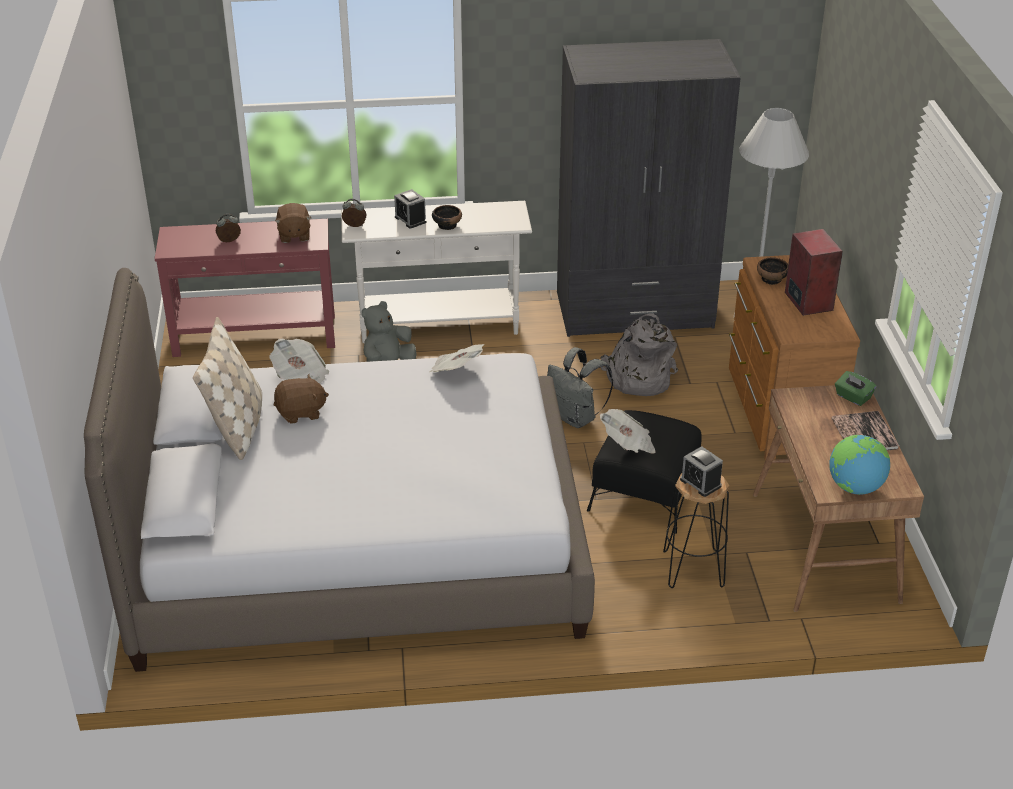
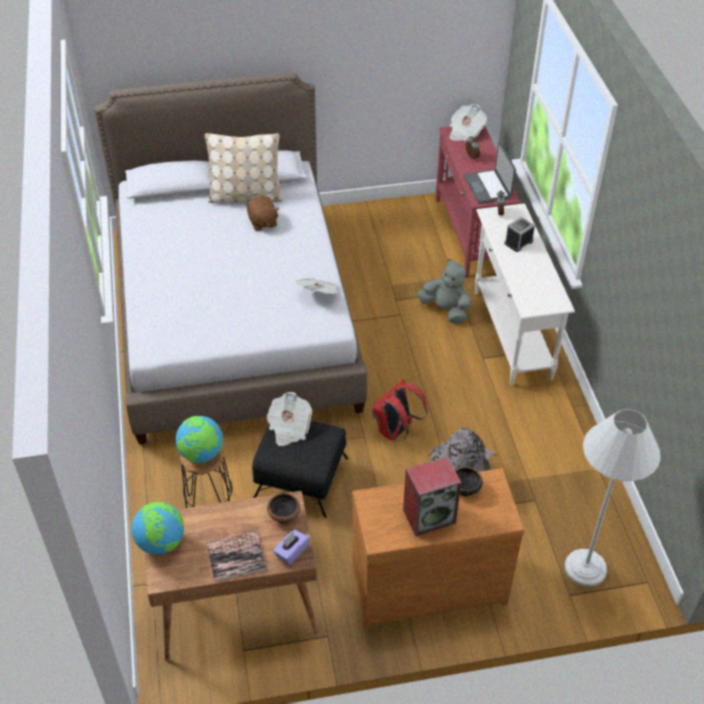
camera: 85 degrees right, 10 degrees up
newspaper [269,338,329,384] -> newspaper moved to [449,104,487,141]
brown plush toy [275,203,311,243] -> laptop [464,142,516,204]
bowl [432,205,462,230] -> bowl moved to [267,493,300,523]
grey backpack [547,347,613,428] -> red backpack [372,379,428,441]
grey wardrobe [557,39,740,337] -> none
alarm clock [680,446,723,497] -> globe [176,416,223,463]
green tissue box [835,371,876,406] -> purple tissue box [273,530,310,565]

